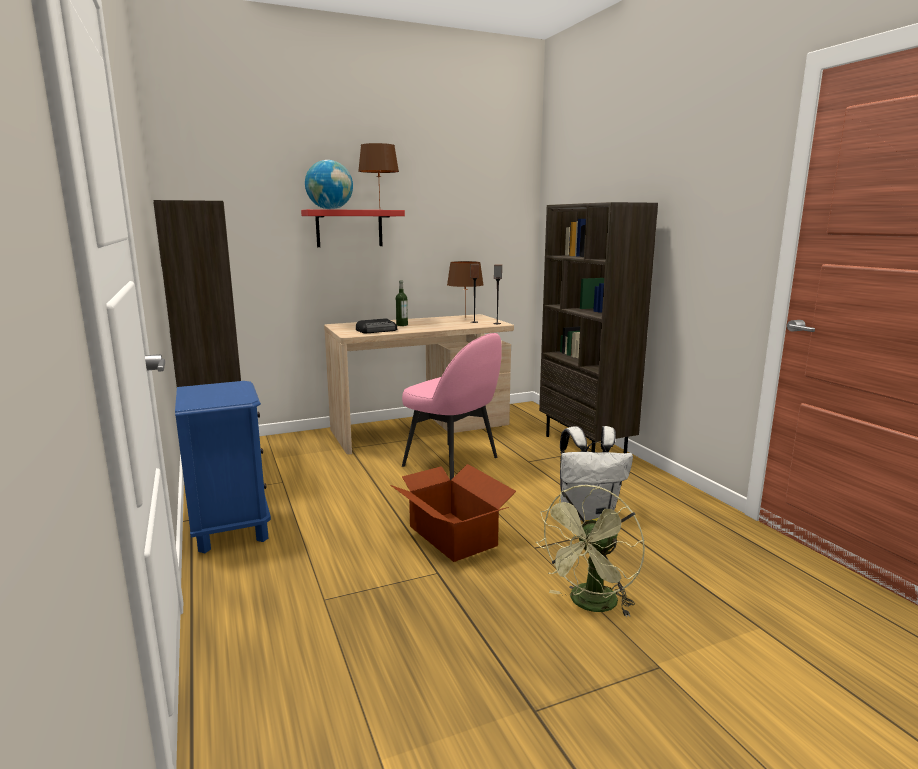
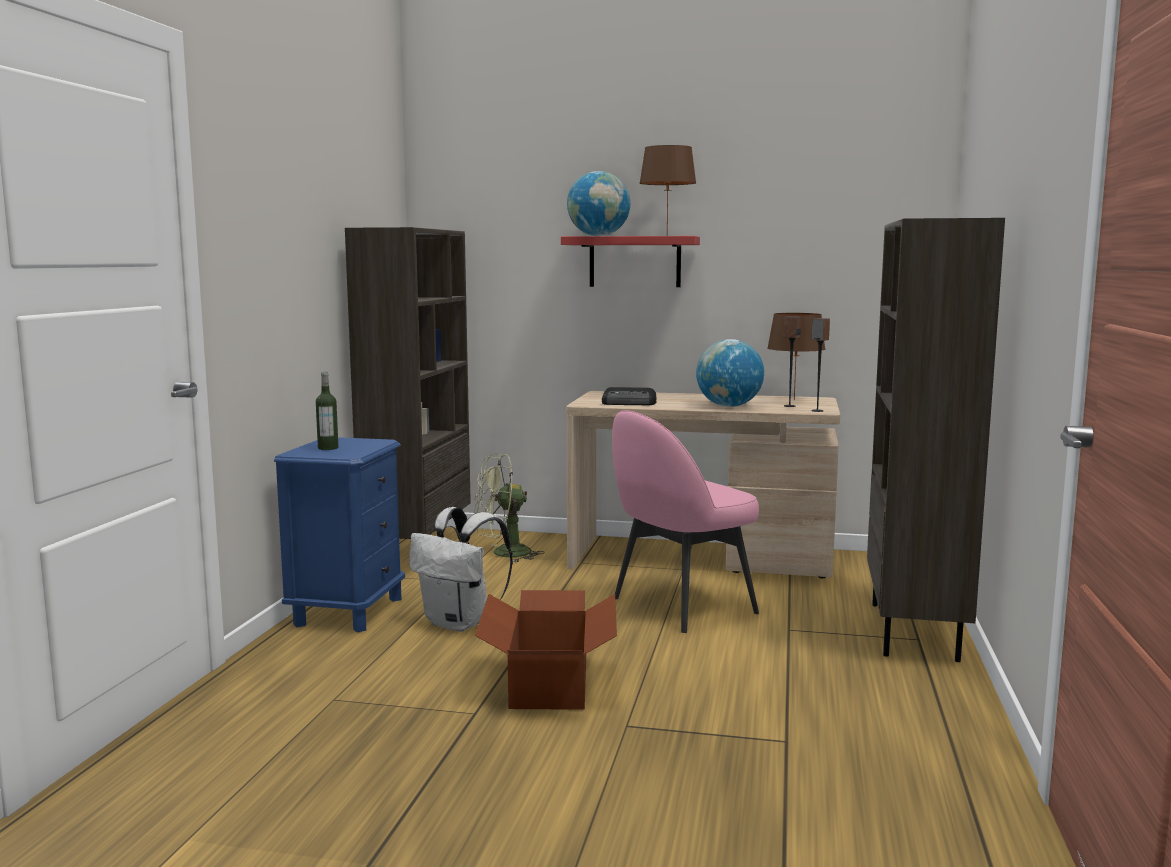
camera: 35 degrees right, 5 degrees down
bottle [396,281,408,326] -> bottle moved to [316,372,338,450]
pink chair [402,333,502,480] -> pink chair turned 75 degrees clockwise [612,411,759,633]
green fan [536,485,645,617] -> green fan moved to [475,453,544,563]
white backpack [560,426,633,520] -> white backpack moved to [409,507,513,632]
none -> globe [696,339,764,407]

